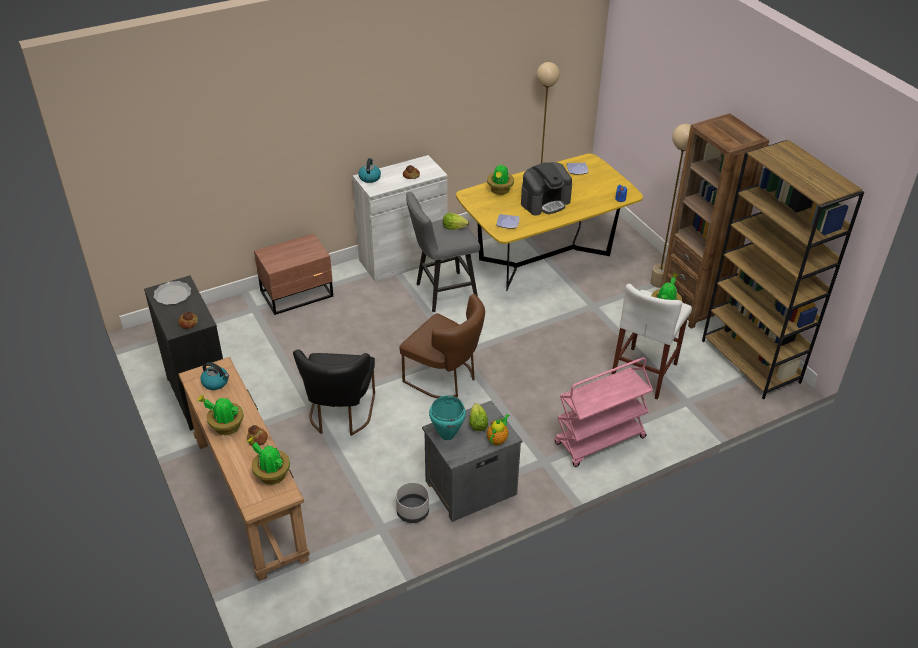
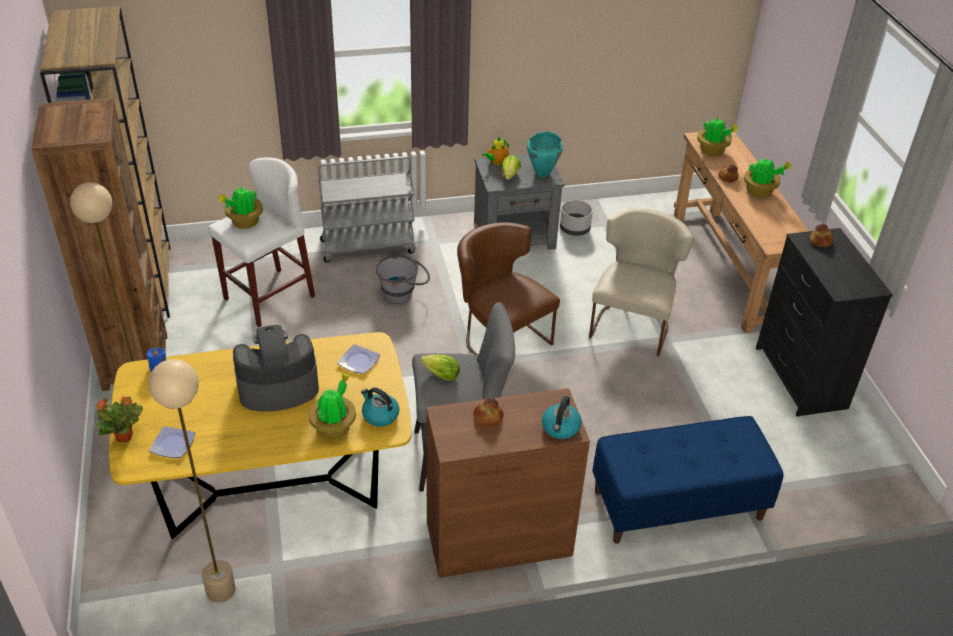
camera: 165 degrees left, 0 degrees up
plate [153,281,191,305] -> none
kettle [200,362,229,390] -> kettle moved to [361,387,399,427]
brown nightstand [254,233,333,315] -> blue bench [592,416,784,544]
black chair [293,349,375,436] -> beige chair [589,208,694,356]
white cabinet [353,155,447,282] -> brown cabinet [426,388,590,578]
pink cart [554,357,653,467] -> grey cart [318,156,416,263]
none -> potted plant [94,396,143,442]
none -> grey bucket [376,252,430,304]

